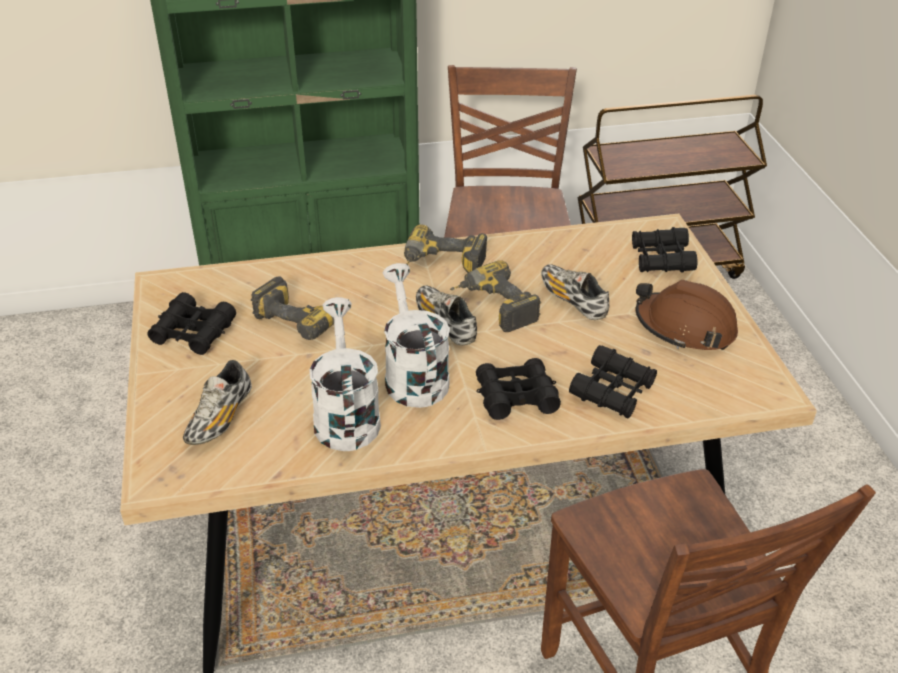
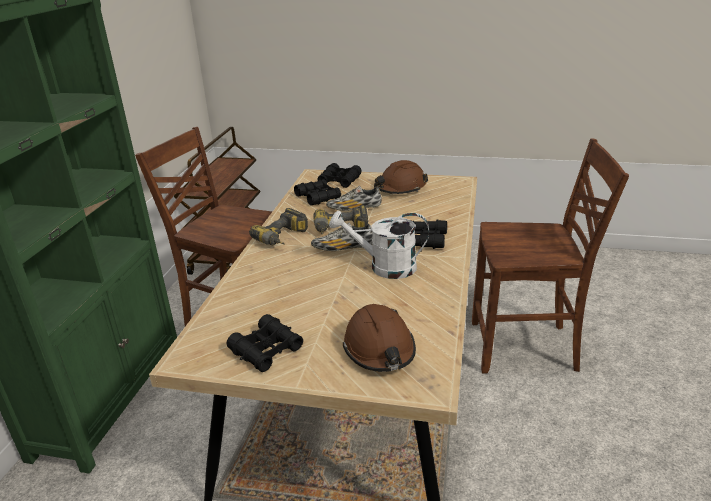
camera: 65 degrees left, 10 degrees down
shoe [183,360,252,445] -> brown hard hat [343,304,416,372]
power drill [251,276,334,340] -> none
white watering can [309,297,381,451] -> none
black binoculars [569,345,657,418] -> black binoculars moved to [294,179,341,205]

